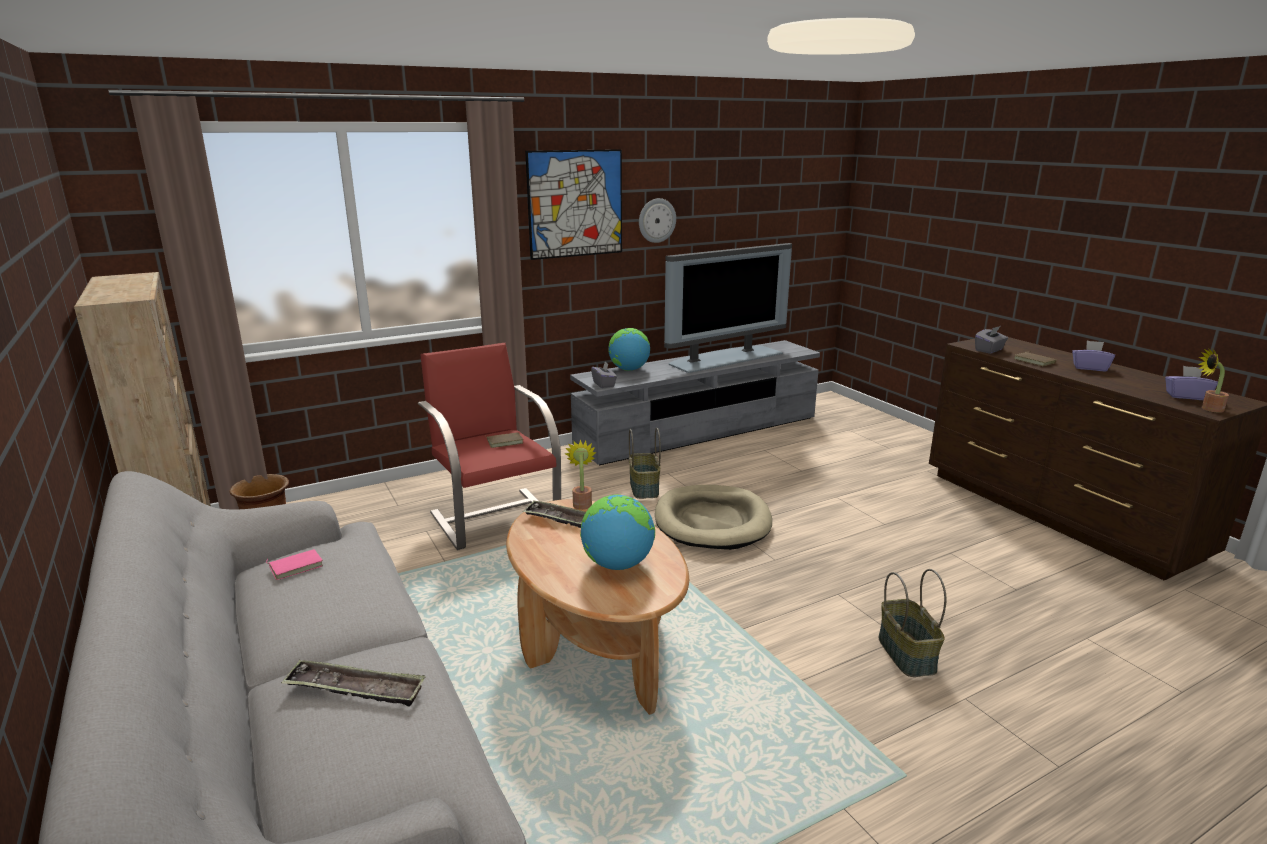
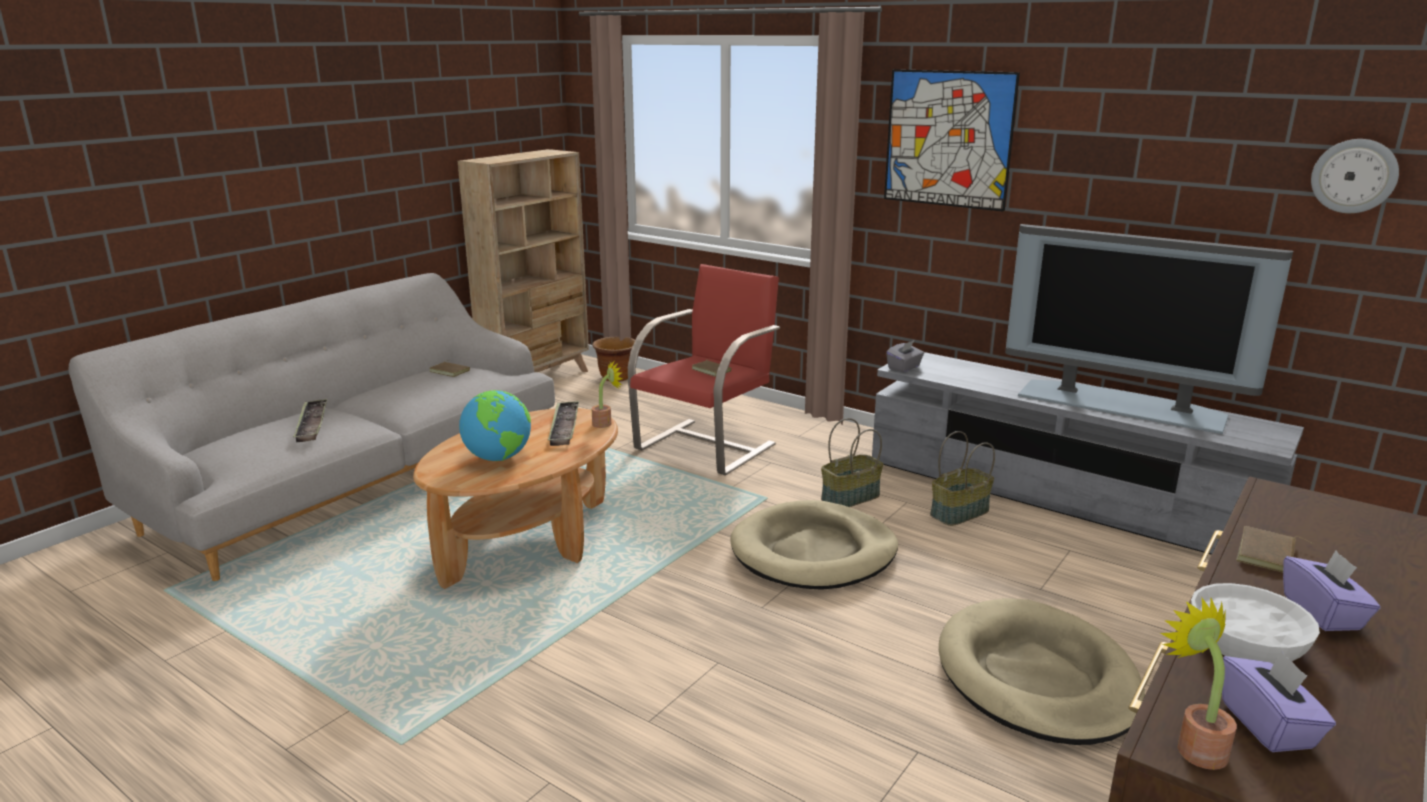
camera: 65 degrees right, 0 degrees up
pink book [266,549,323,580] -> brown book [429,360,470,377]
globe [608,328,650,371] -> none
wall clock [639,198,676,243] -> wall clock moved to [1311,139,1399,213]
basket [879,569,946,677] -> basket moved to [930,431,995,526]
grey tissue box [975,326,1008,354] -> none
none -> beige dog bed [939,598,1145,745]
none -> white bowl [1191,583,1320,664]

